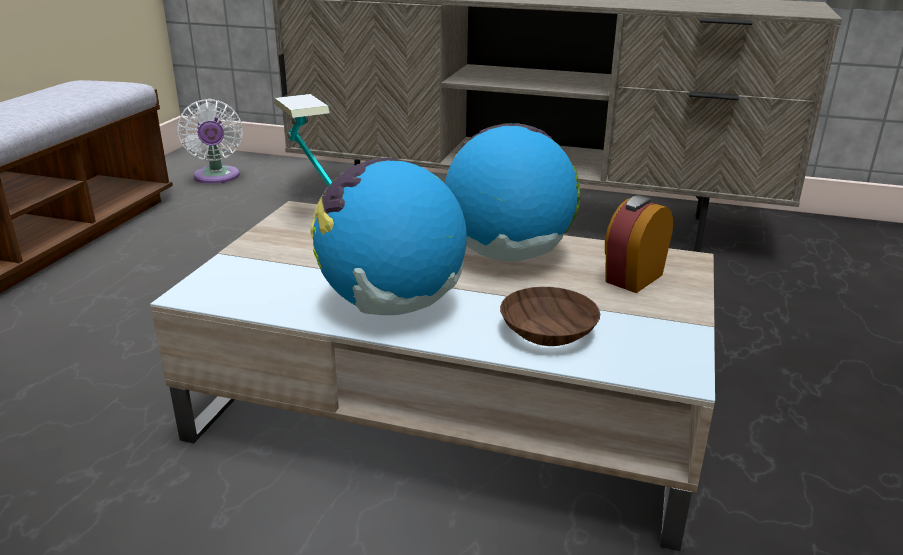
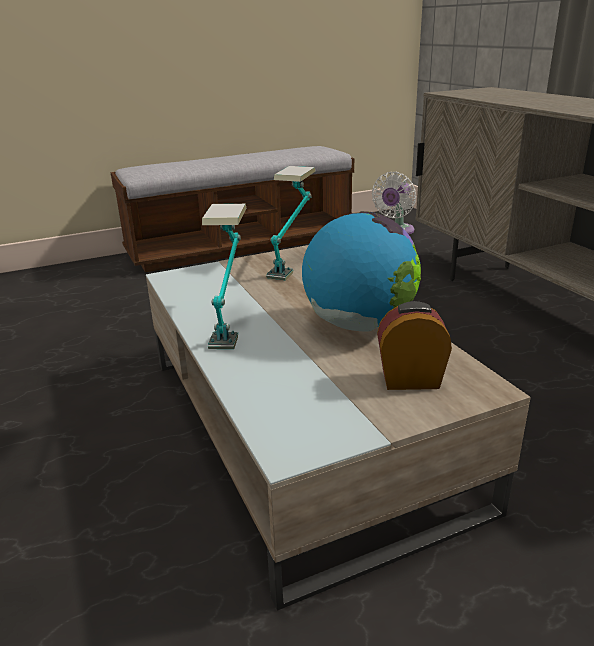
camera: 50 degrees right, 0 degrees up
globe [311,158,467,315] -> table lamp [202,204,246,349]
brown bowl [500,287,600,346] -> none

